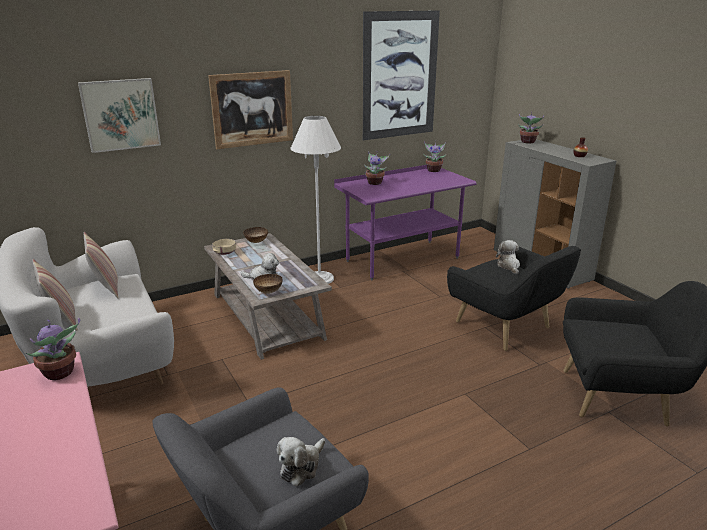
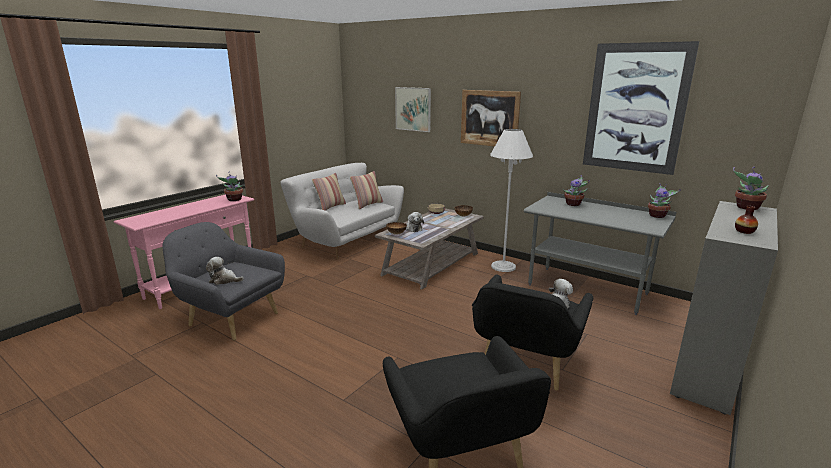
camera: 65 degrees right, 5 degrees down
purple desk [334,165,477,280] -> grey desk [524,192,676,315]

